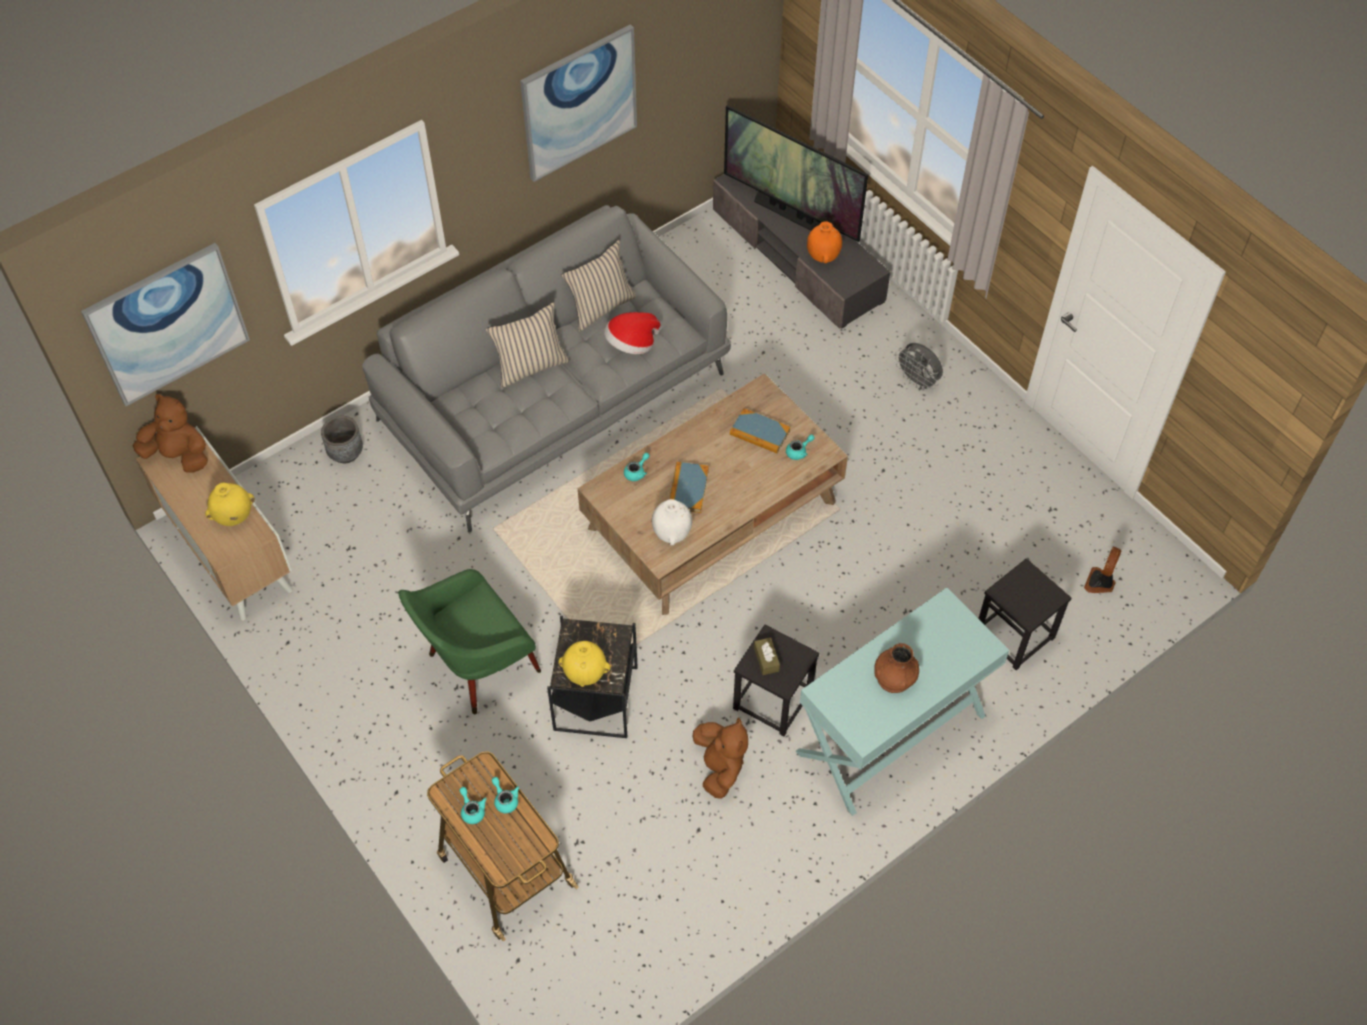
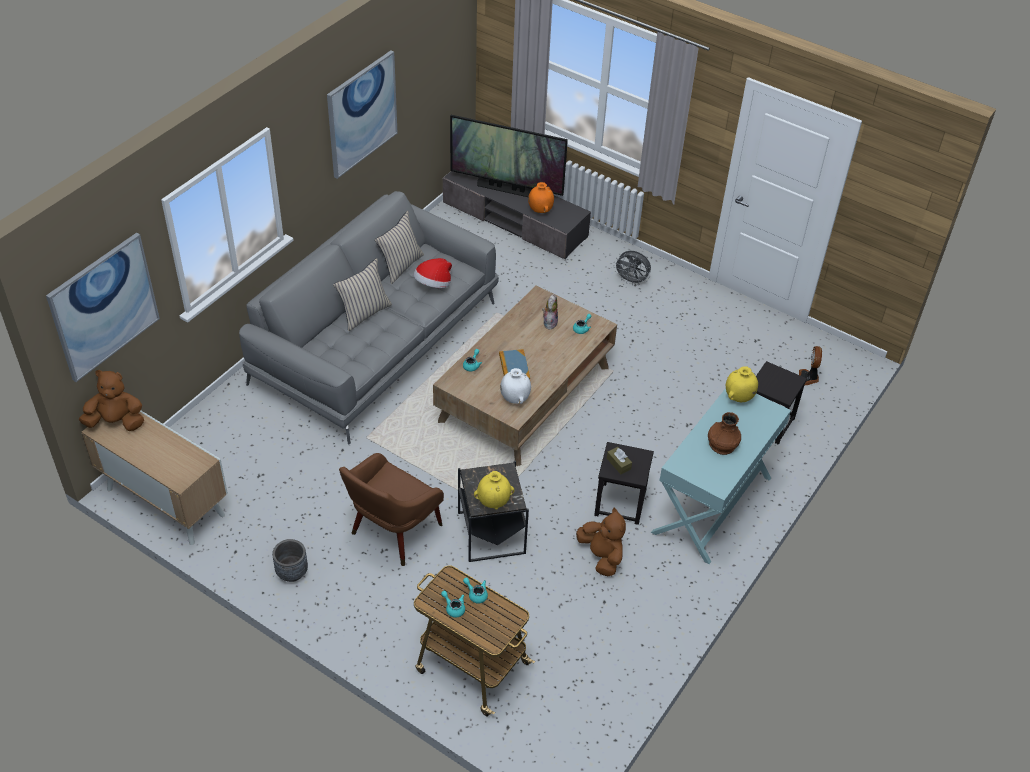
camera: 20 degrees left, 10 degrees down
yellow vase [205,483,255,526] -> yellow vase moved to [726,366,758,402]
grey planter [321,416,363,463] -> grey planter moved to [272,539,308,582]
green armchair [398,569,541,714] -> brown armchair [339,453,444,566]
book [730,408,791,453] -> plush toy [542,294,558,330]

